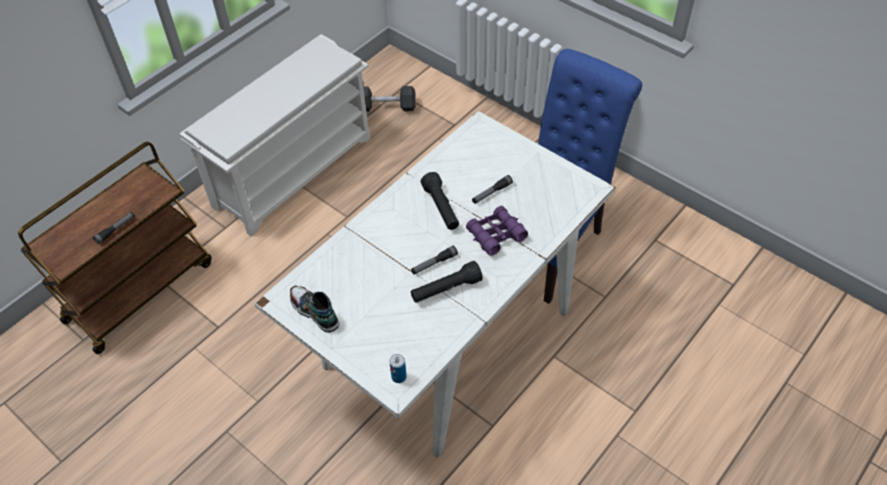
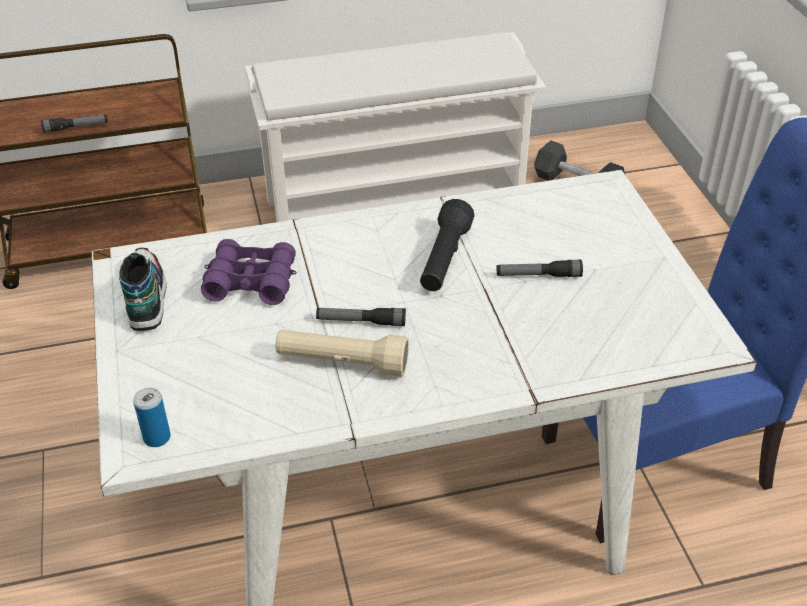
camera: 35 degrees right, 10 degrees down
black flashlight [411,261,483,303] -> beige flashlight [276,330,409,377]
purple binoculars [466,206,528,256] -> purple binoculars moved to [201,239,297,305]

